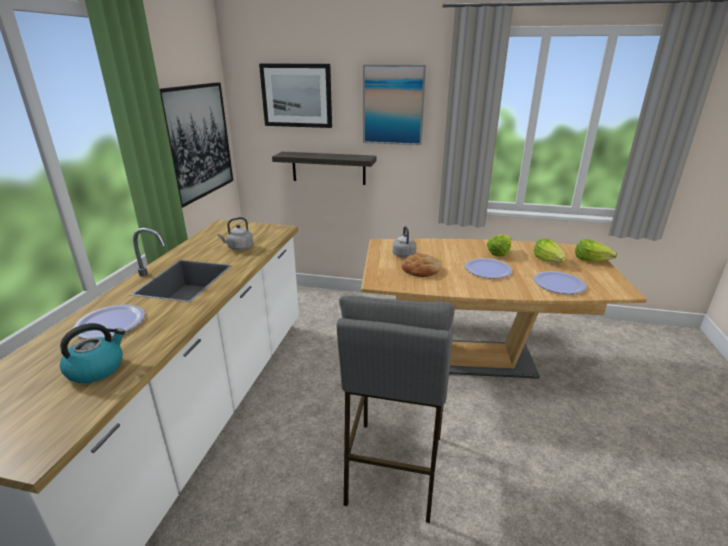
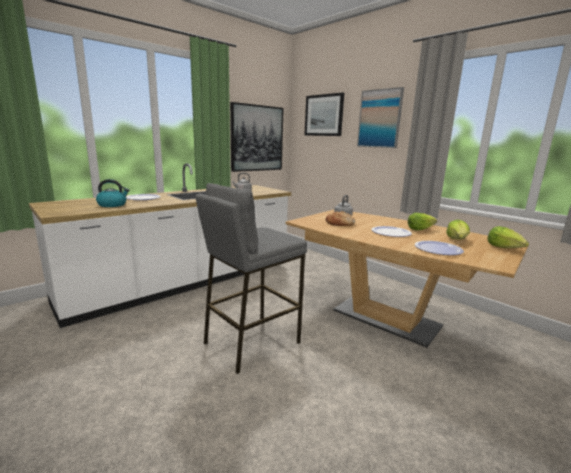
camera: 35 degrees right, 10 degrees down
shelf [272,152,377,185] -> none

